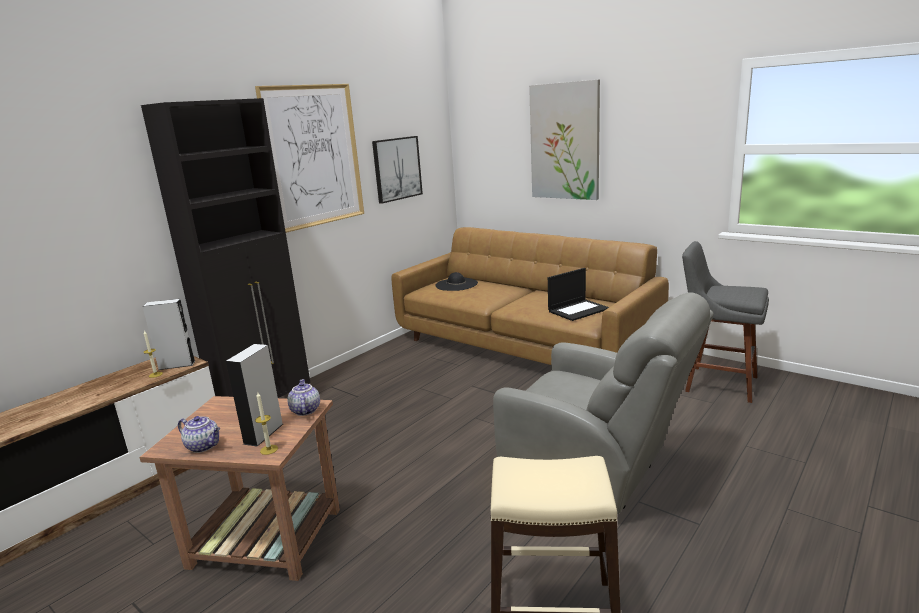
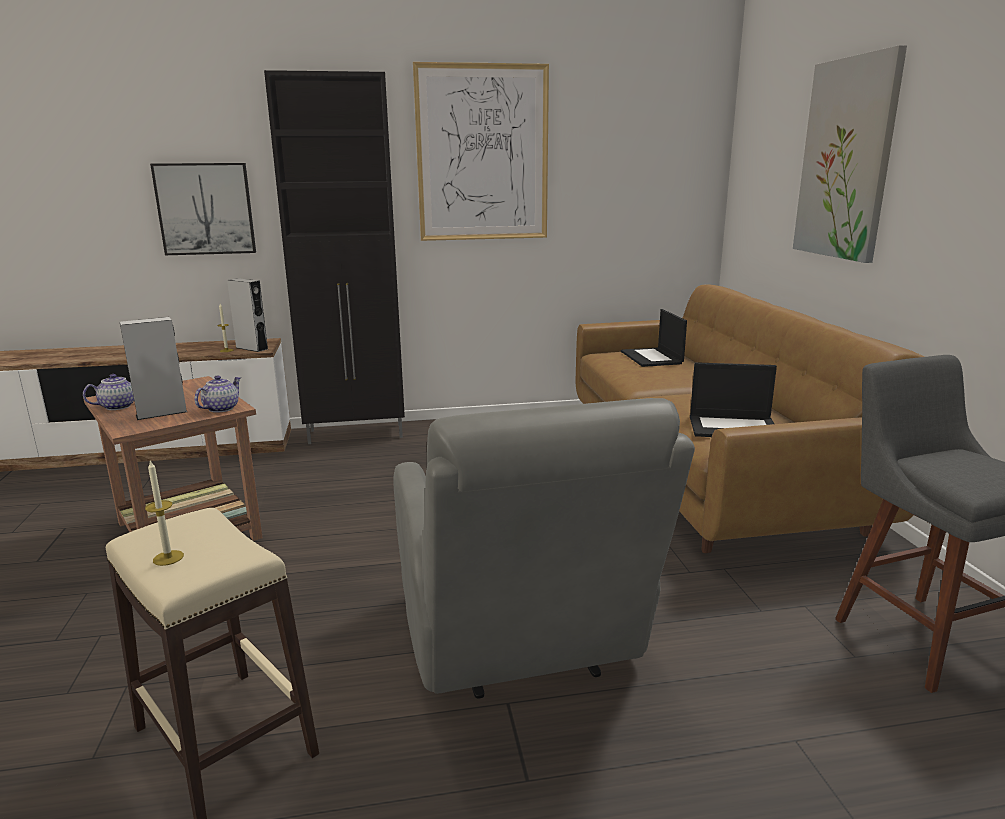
camera: 40 degrees right, 0 degrees up
teapot [178,416,220,453] -> teapot turned 105 degrees counterclockwise [83,374,134,410]
candle [255,392,278,455] -> candle moved to [145,459,184,566]
picture [372,136,423,204] -> picture moved to [150,163,256,255]
black hat [435,272,478,291] -> laptop [621,309,687,367]

